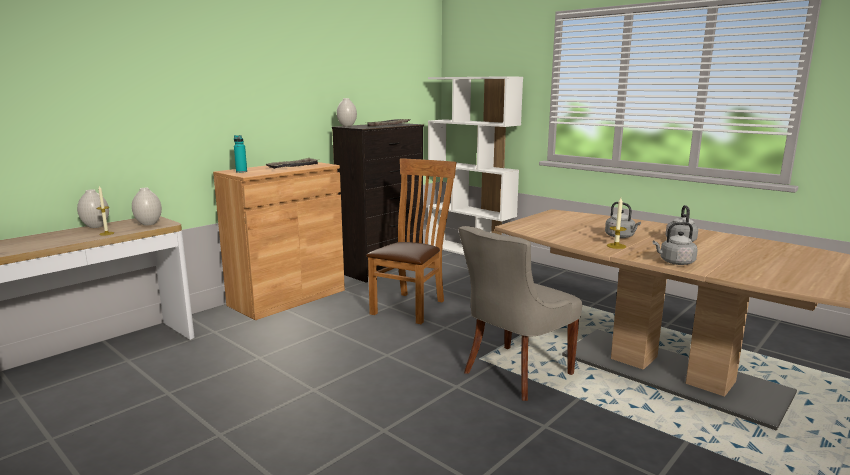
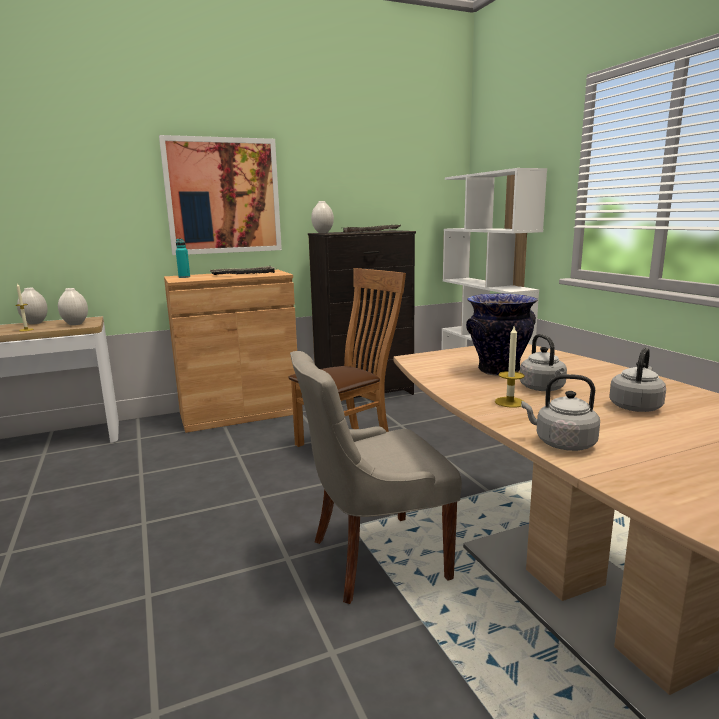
camera: 25 degrees right, 0 degrees up
none -> picture [159,135,282,255]
none -> vase [466,294,538,376]

